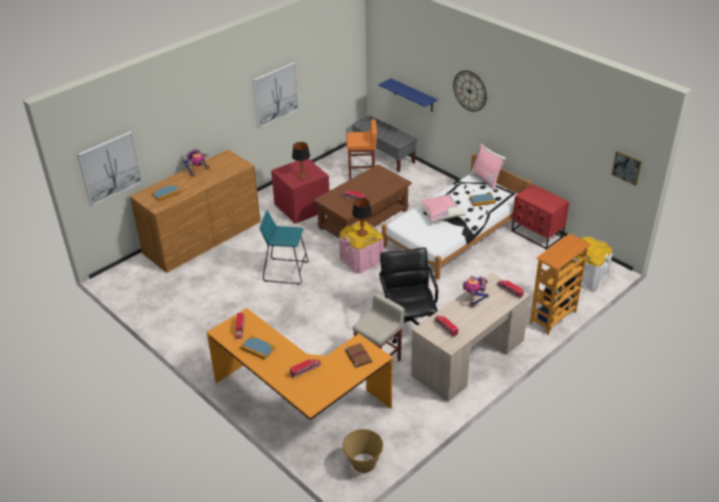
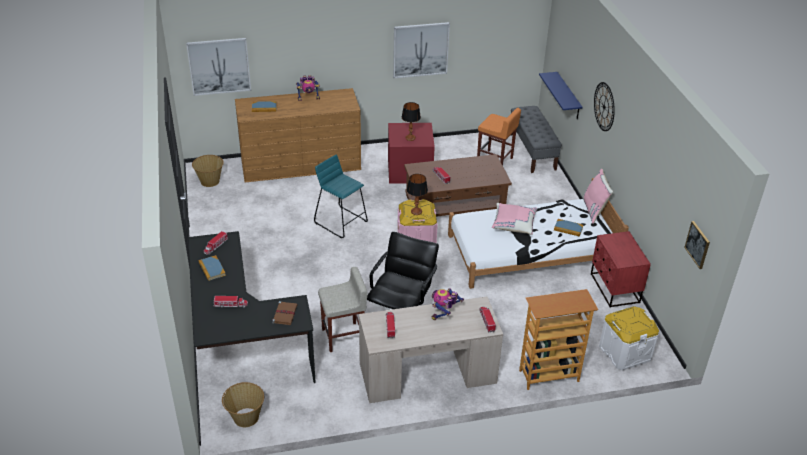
camera: 30 degrees right, 0 degrees up
orange desk [206,308,393,420] -> black desk [188,231,316,383]
none -> basket [192,155,224,187]

